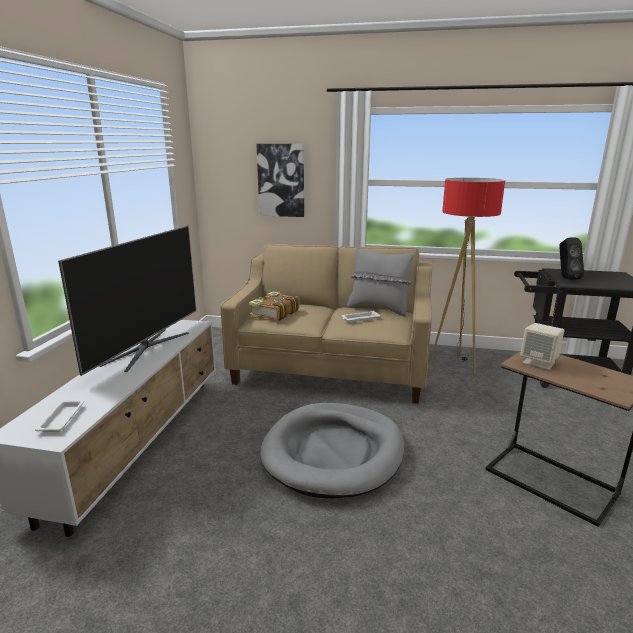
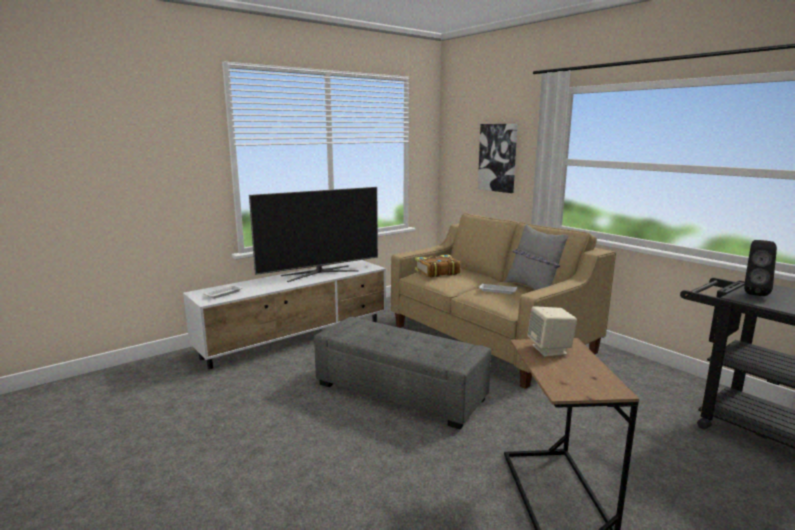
camera: 40 degrees right, 5 degrees down
grey dog bed [260,403,404,499] -> grey ottoman [314,317,491,429]
floor lamp [429,178,505,374] -> none

